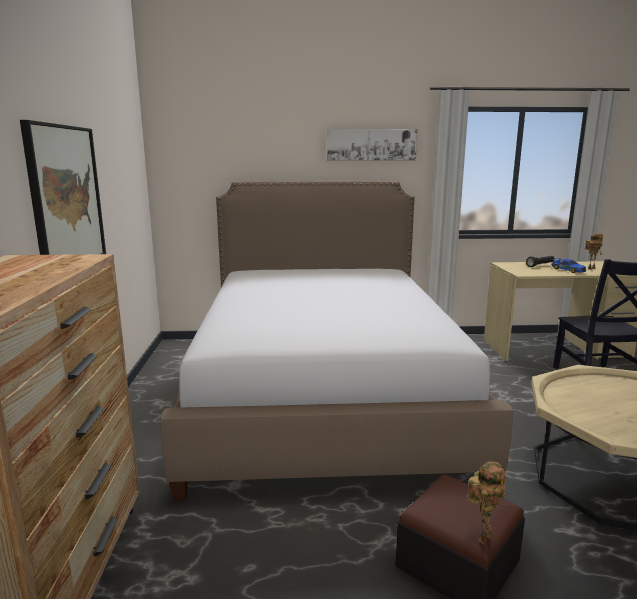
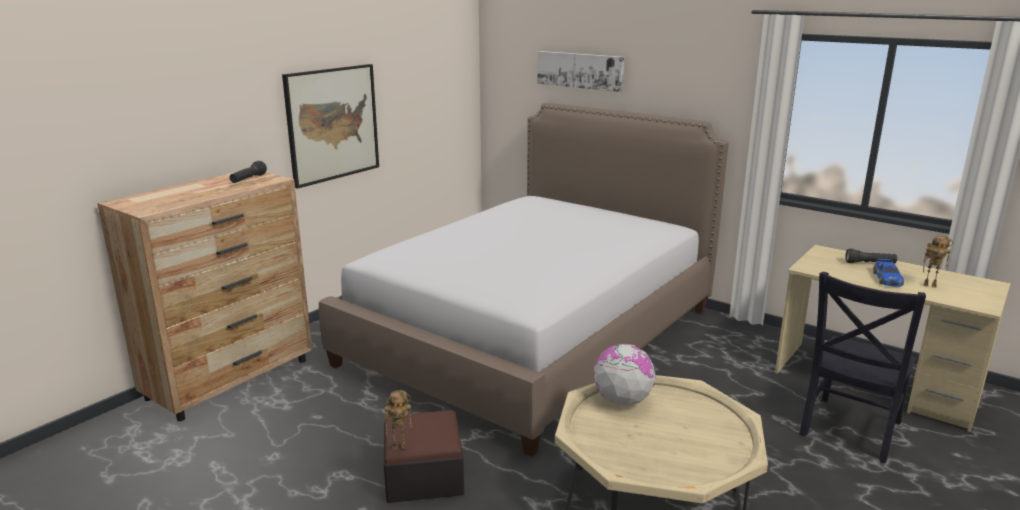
camera: 40 degrees right, 5 degrees up
picture [327,129,417,160] -> picture moved to [537,51,624,92]
none -> black flashlight [230,161,267,183]
none -> globe [594,344,656,406]

